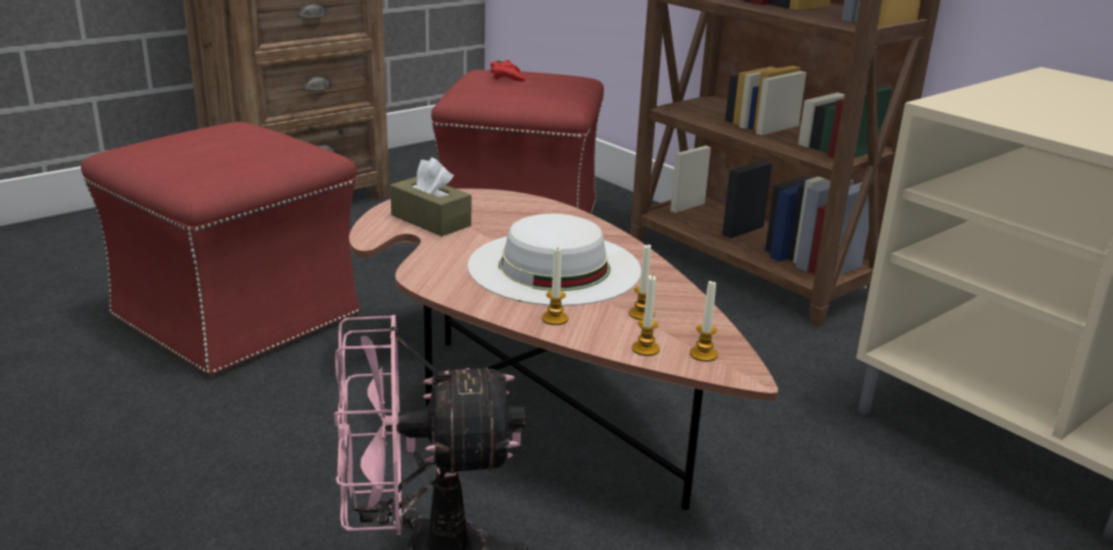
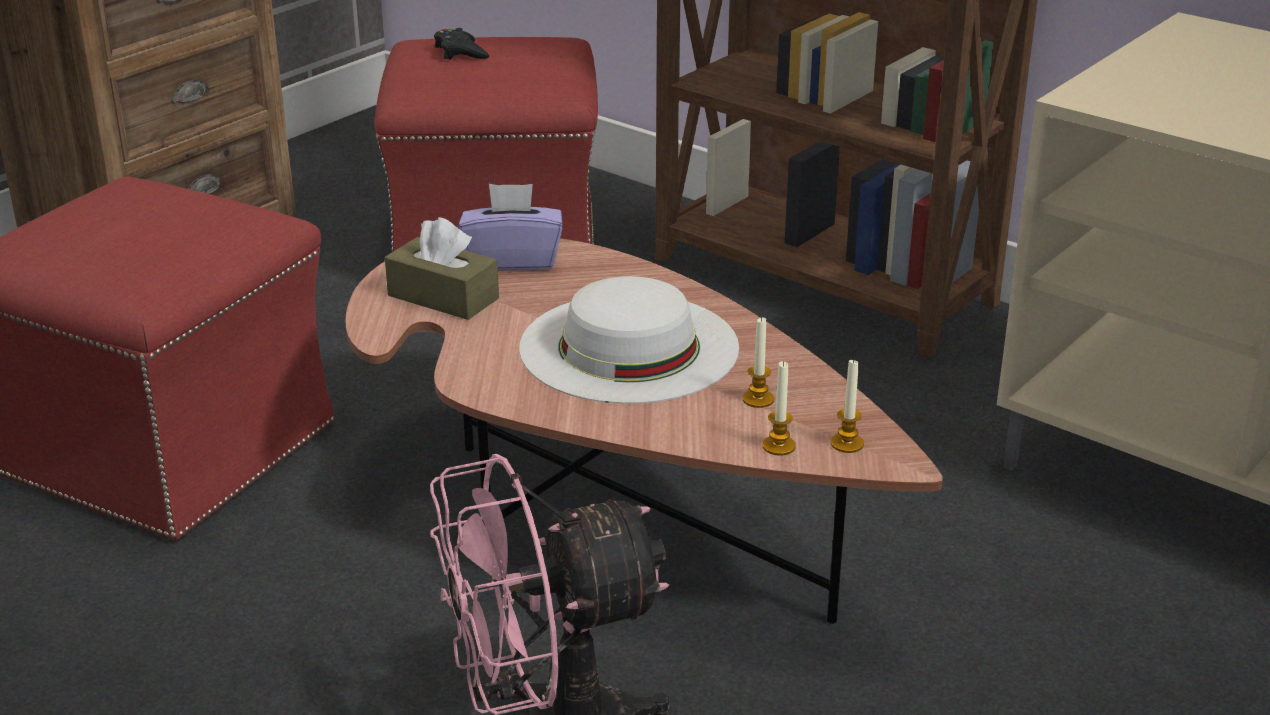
camera: 10 degrees left, 5 degrees up
red game controller [490,60,525,82] -> black game controller [434,28,489,60]
candle [542,249,568,325] -> none
none -> purple tissue box [458,184,563,270]

